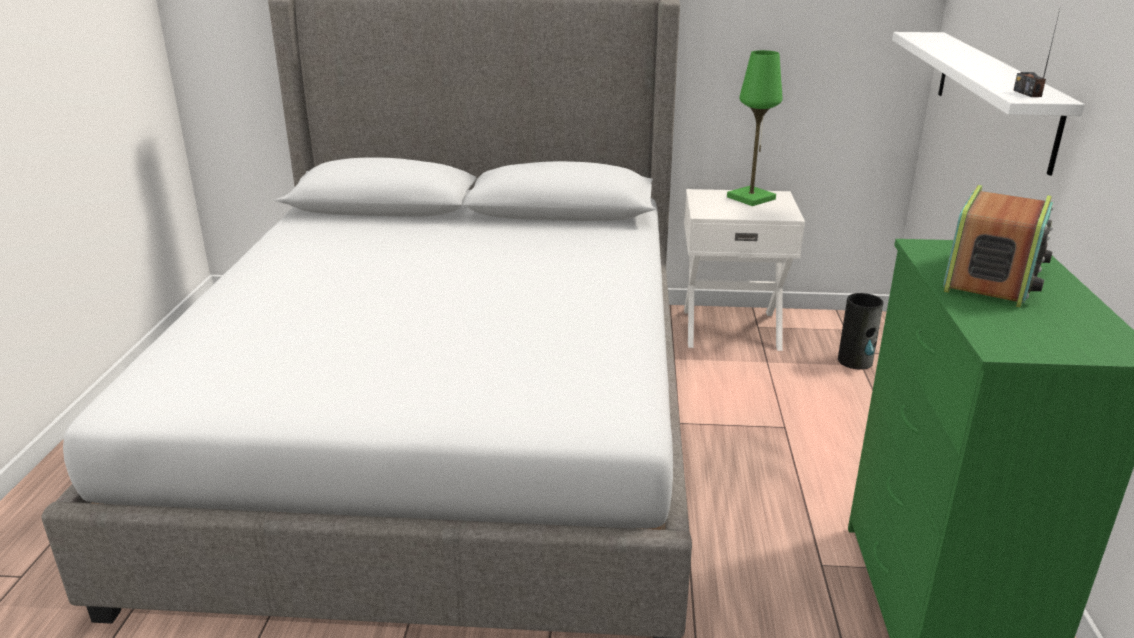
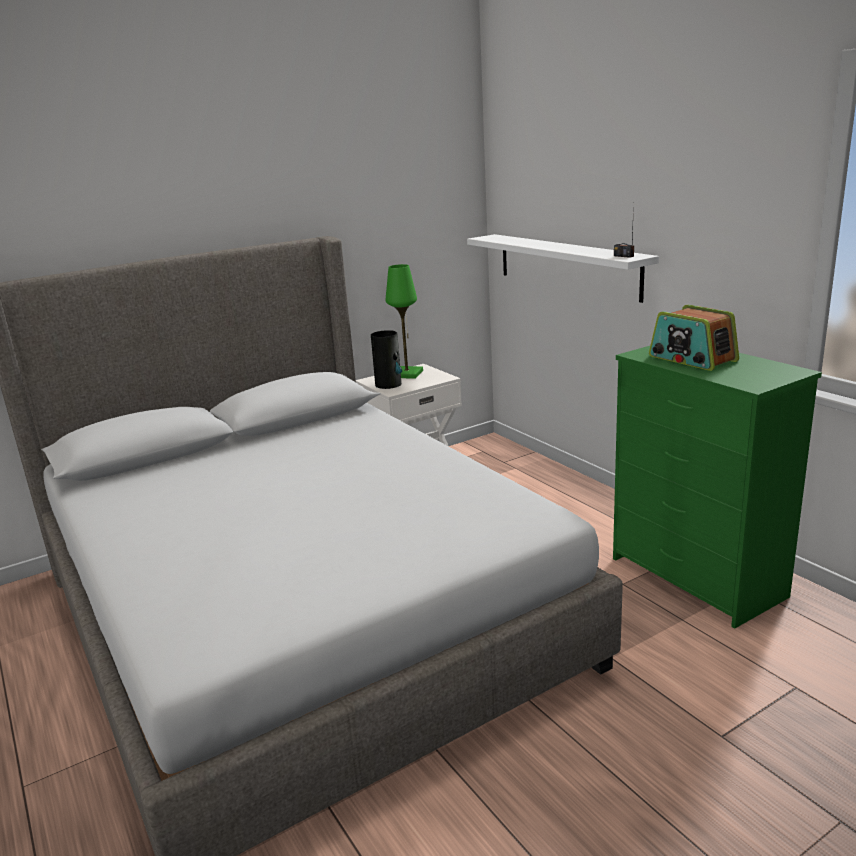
camera: 35 degrees left, 5 degrees down
vase [838,293,884,370] -> vase moved to [371,330,402,389]
radio [943,185,1054,307] -> radio turned 150 degrees clockwise [649,305,739,371]

